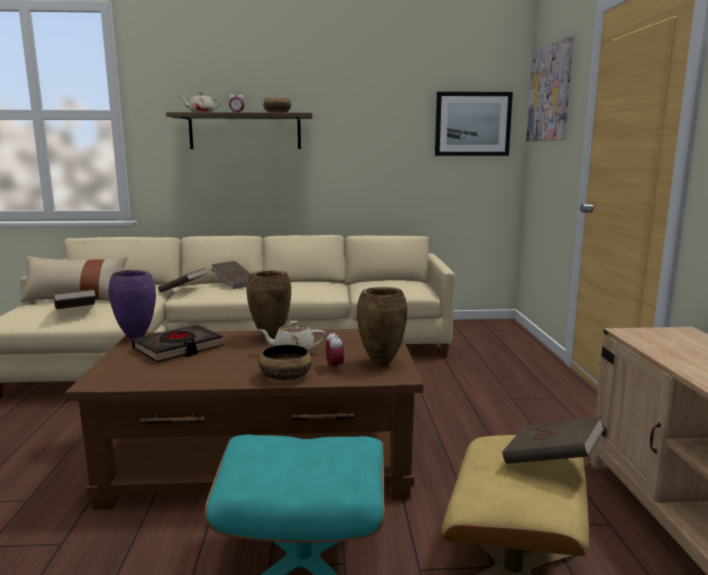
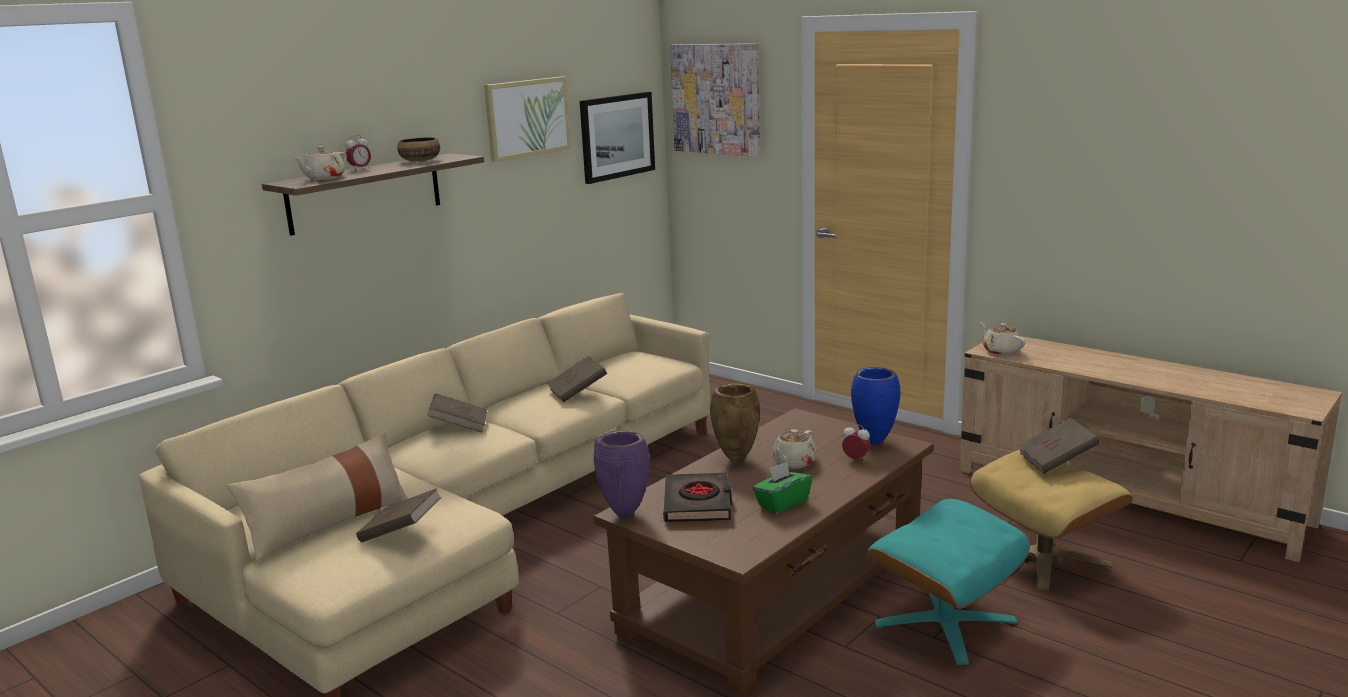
camera: 45 degrees left, 5 degrees up
brown book [158,268,208,293] -> brown book moved to [547,356,607,403]
bowl [259,344,312,381] -> none
brown vase [357,287,407,367] -> blue vase [851,367,901,445]
none -> picture [484,76,571,162]
none -> green tissue box [753,461,812,514]
none -> beige teapot [979,322,1025,355]

